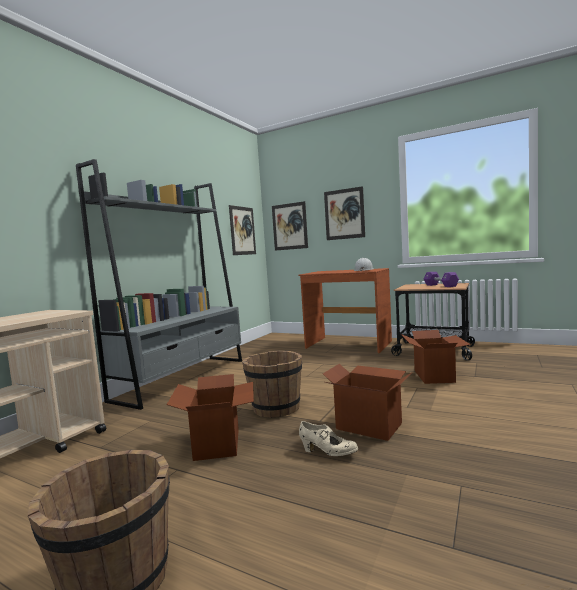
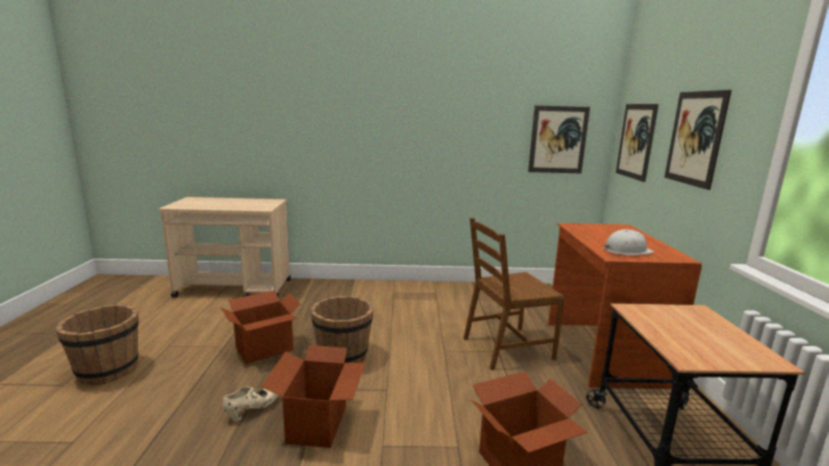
camera: 60 degrees right, 10 degrees up
grey bookcase [76,159,242,410] -> none
beige shoe [299,421,358,456] -> beige shoe turned 135 degrees counterclockwise [223,386,278,422]
purple dumbbell [424,272,459,287] -> none
none -> brown chair [463,218,565,370]

